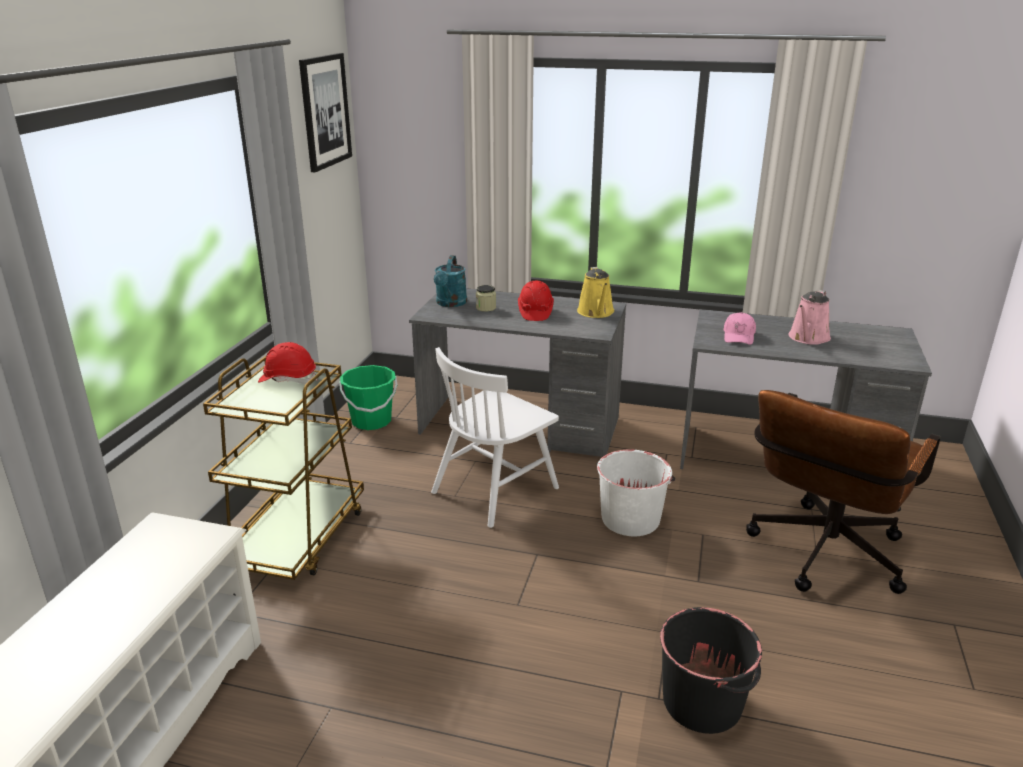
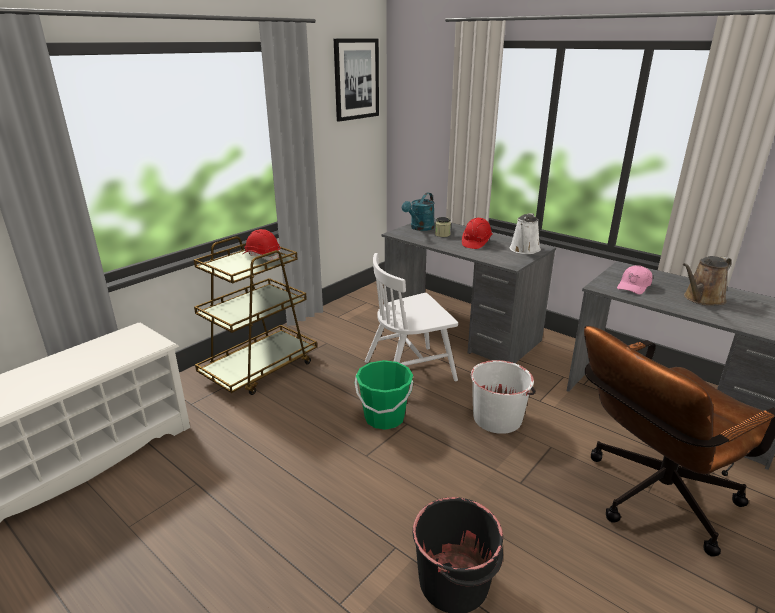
camera: 25 degrees right, 0 degrees up
green bucket [339,365,397,430] -> green bucket moved to [355,360,413,430]
yellow watering can [577,267,614,318] -> white watering can [510,213,541,254]
pink watering can [788,290,831,345] -> brown watering can [683,256,732,306]

